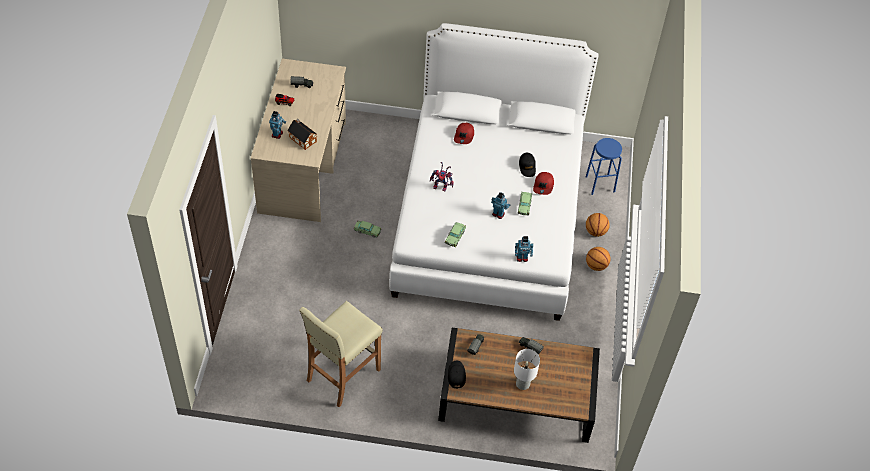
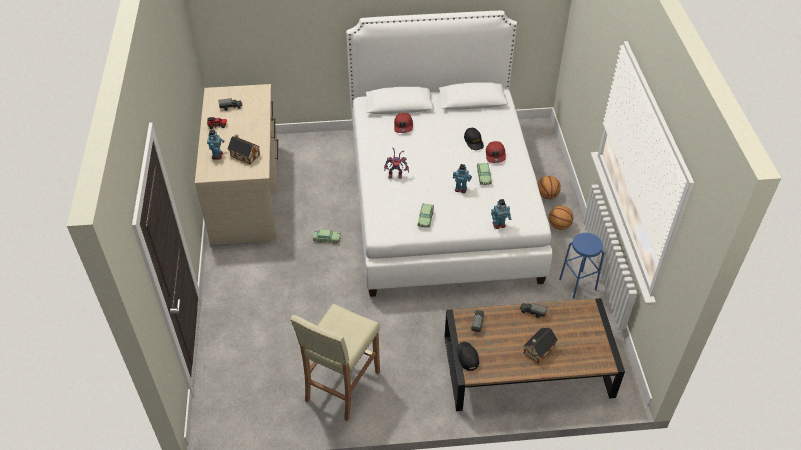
camera: 10 degrees left, 5 degrees down
white table lamp [514,349,540,390] -> toy house [523,328,558,364]
blue stool [586,138,622,195] -> blue stool moved to [559,233,604,299]

